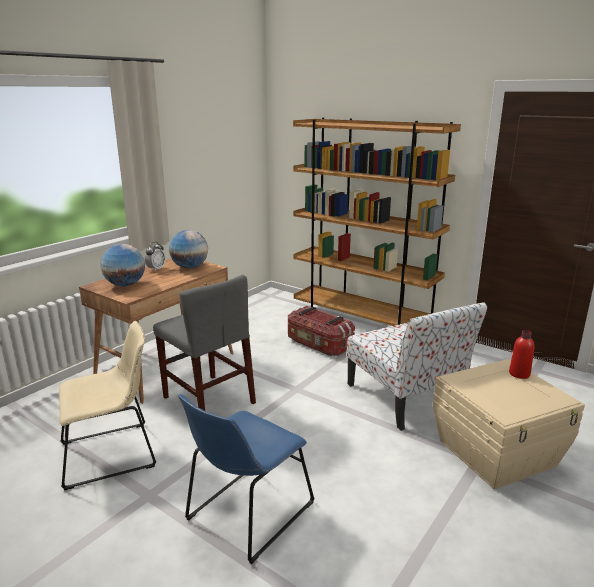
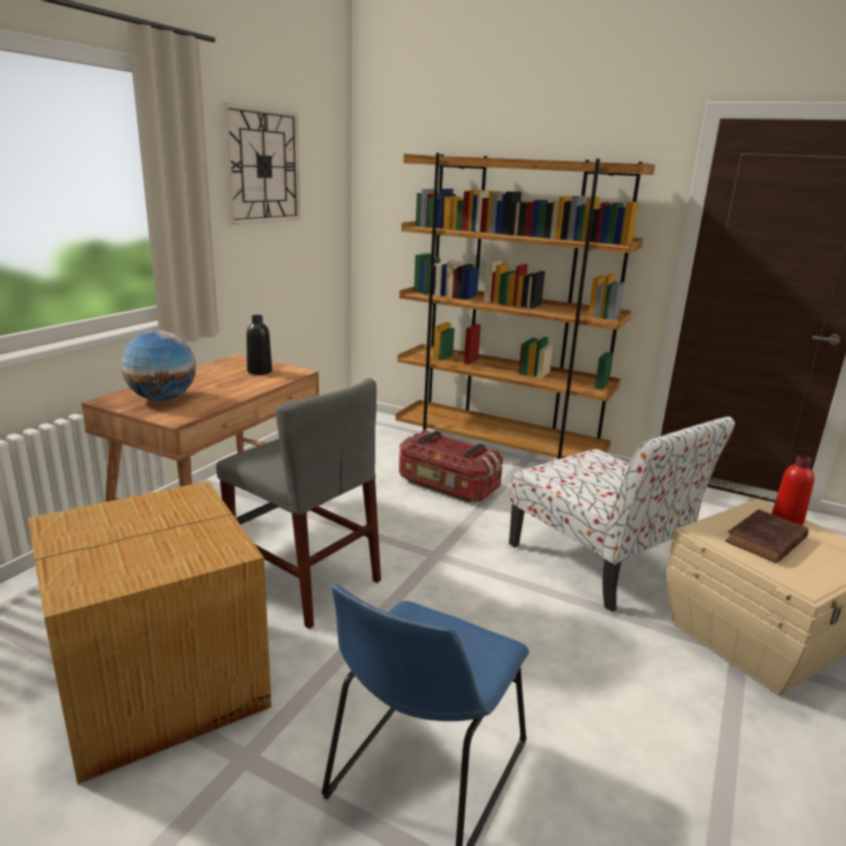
camera: 10 degrees left, 0 degrees up
beige chair [59,321,156,491] -> cardboard box [28,481,272,784]
alarm clock [145,242,166,271] -> none
globe [169,230,208,269] -> black bottle [246,315,272,375]
none -> wall clock [221,103,300,225]
none -> brown book [725,509,809,563]

